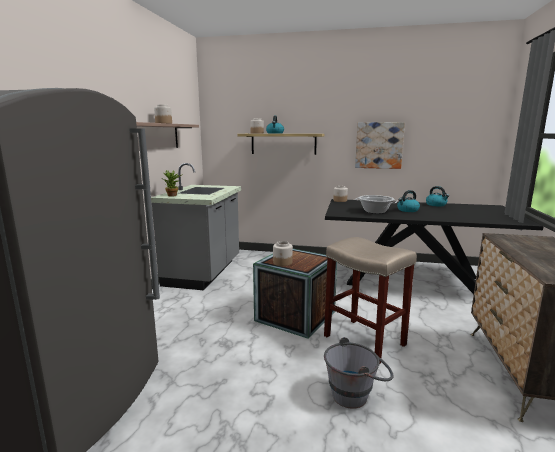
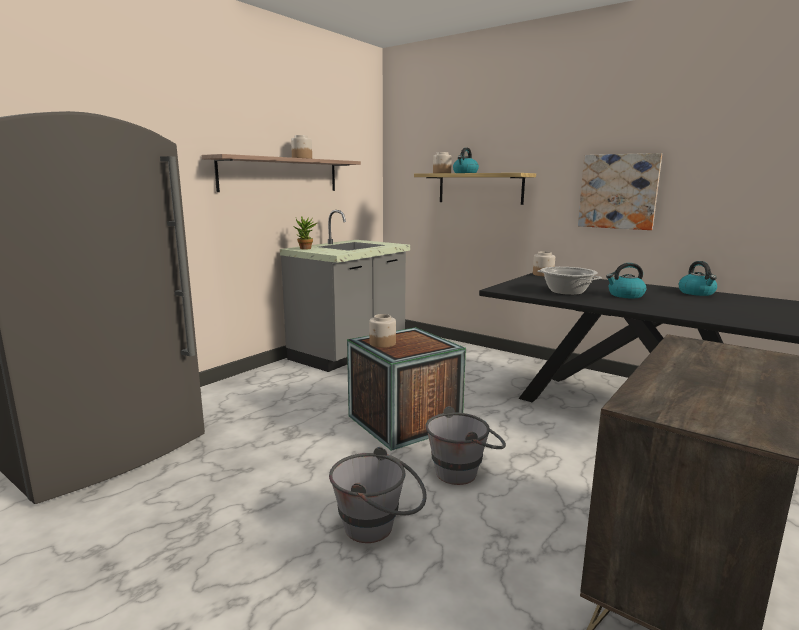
camera: 25 degrees right, 0 degrees up
beige stool [324,237,417,363] -> grey bucket [425,406,506,485]

